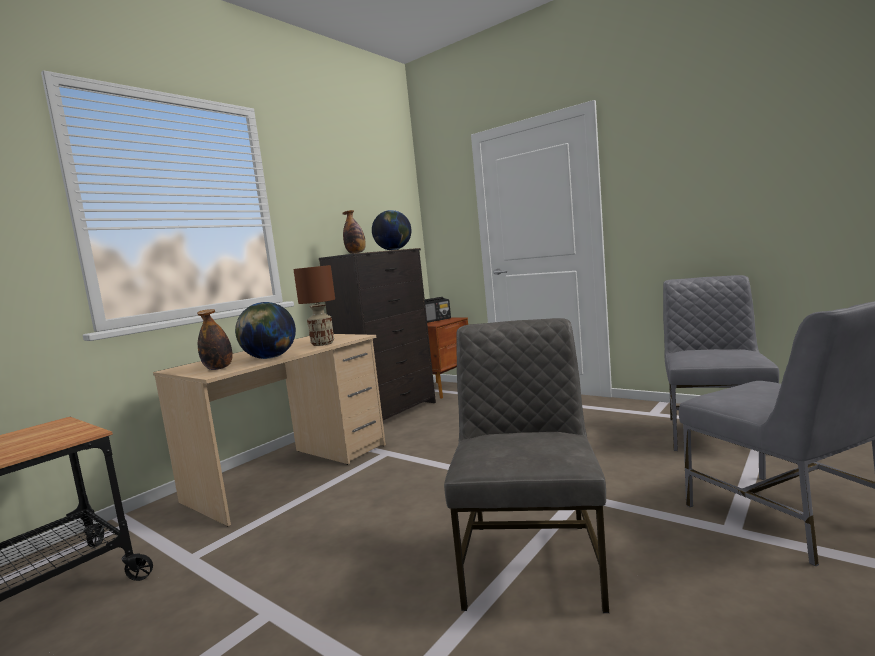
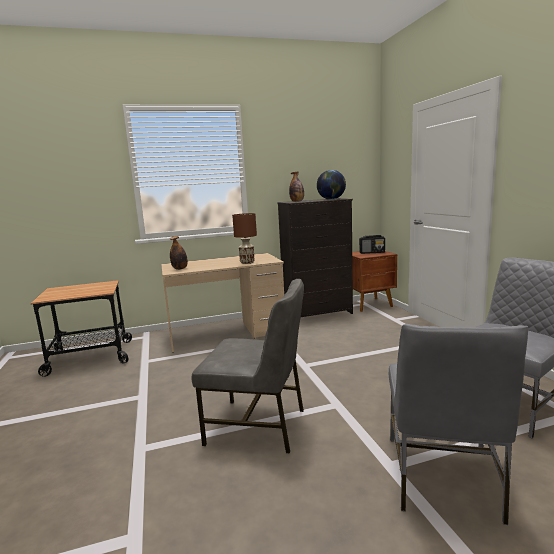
camera: 35 degrees right, 5 degrees up
globe [235,302,296,359] -> none
grey chair [444,318,609,613] -> grey chair turned 60 degrees clockwise [192,279,304,453]

